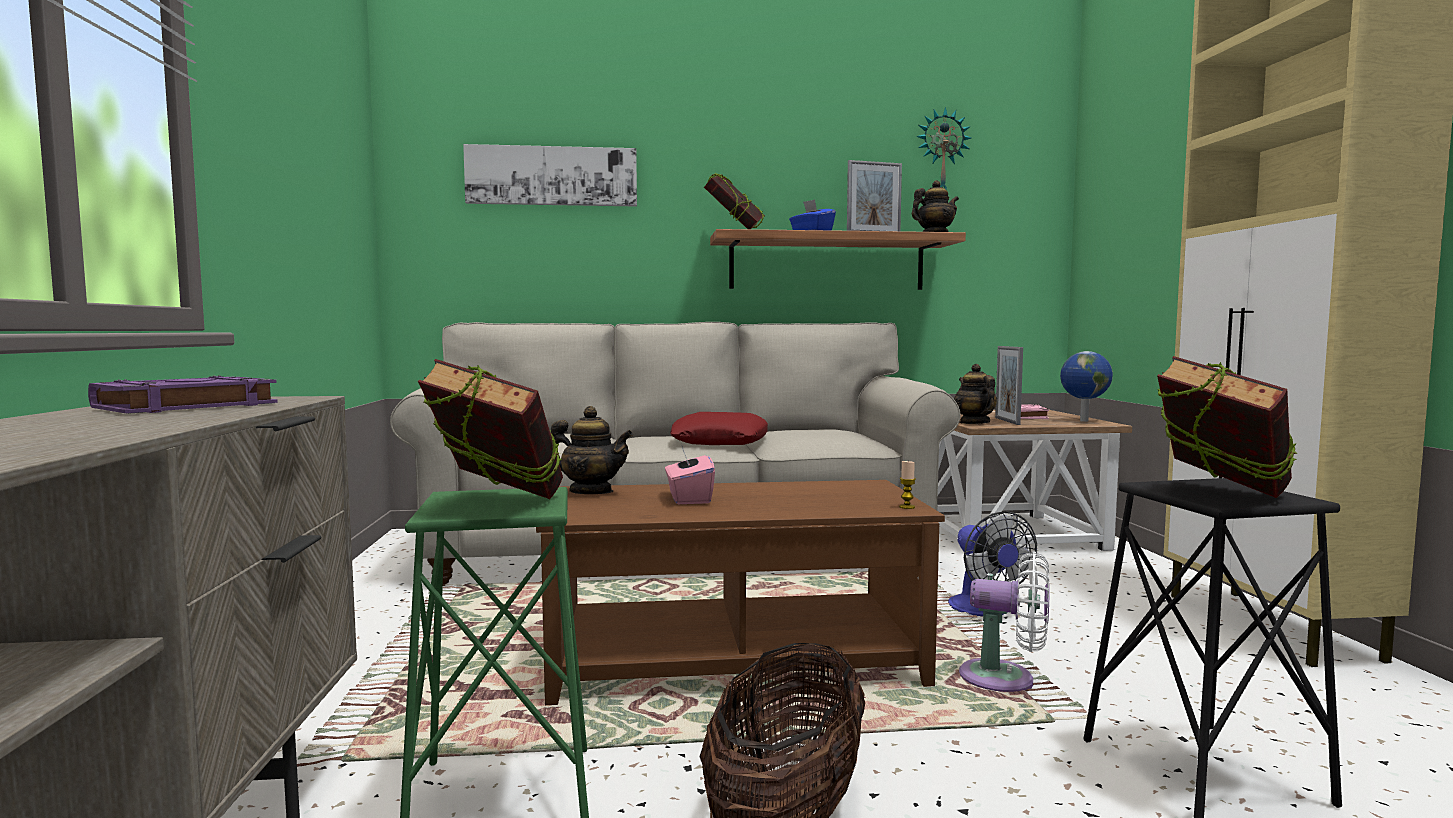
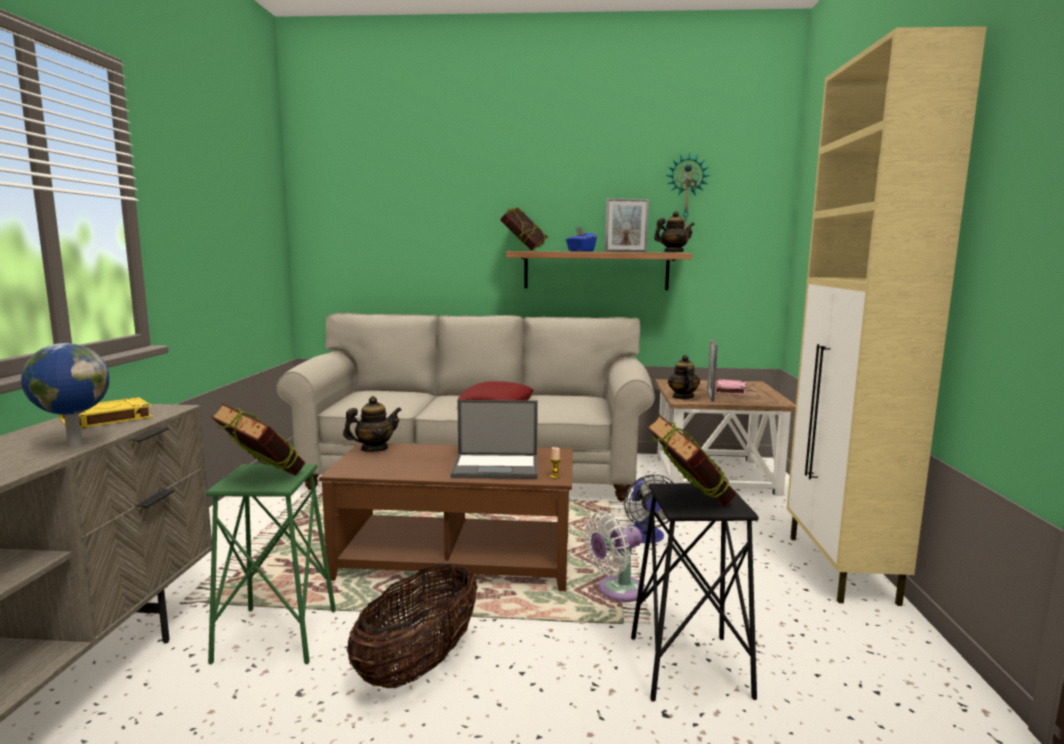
camera: 10 degrees right, 5 degrees up
purple book [88,375,278,414] -> yellow book [59,397,153,429]
picture [463,144,637,207] -> none
teapot [551,406,633,494] -> teapot turned 60 degrees counterclockwise [343,396,401,452]
pink tissue box [665,443,715,504] -> none
white fan [959,551,1050,692] -> white fan turned 120 degrees clockwise [584,511,645,602]
globe [1060,351,1113,422] -> globe moved to [21,343,109,447]
none -> laptop [451,400,538,479]

